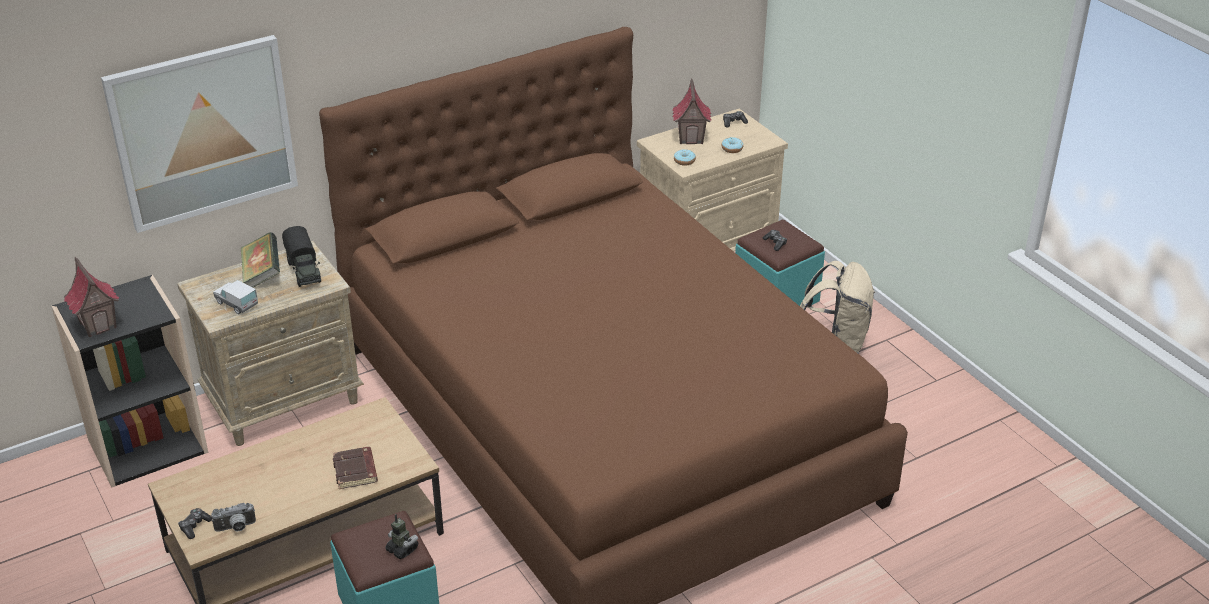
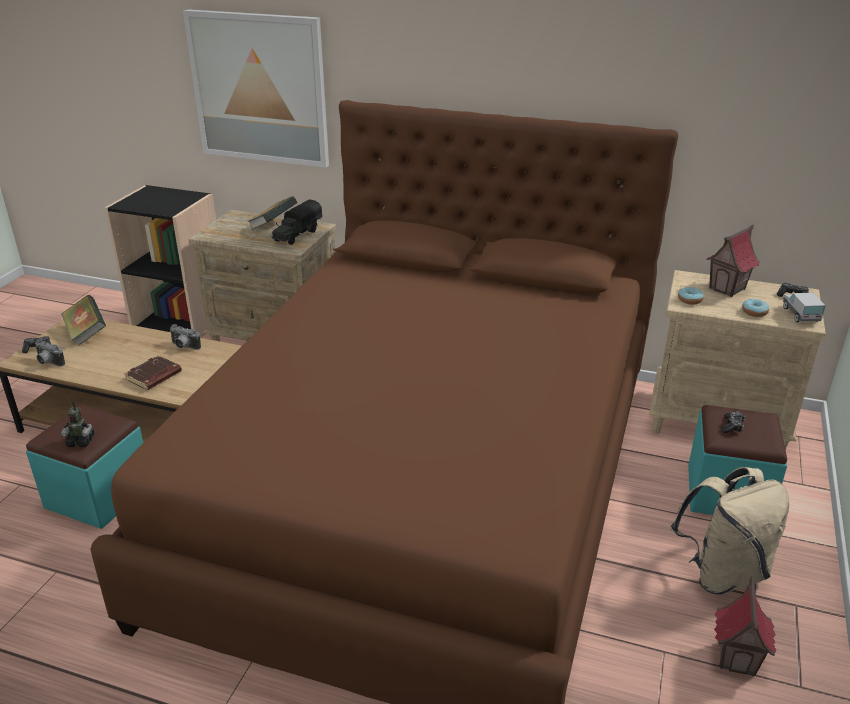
camera: 50 degrees right, 5 degrees down
toy house [64,257,119,337] -> toy house moved to [714,577,777,676]
toy truck [213,280,258,314] -> toy truck moved to [783,293,826,322]
toy robot [385,514,418,559] -> toy robot turned 90 degrees clockwise [61,401,95,447]
none -> book [61,295,106,346]
none -> camera [169,324,201,350]

